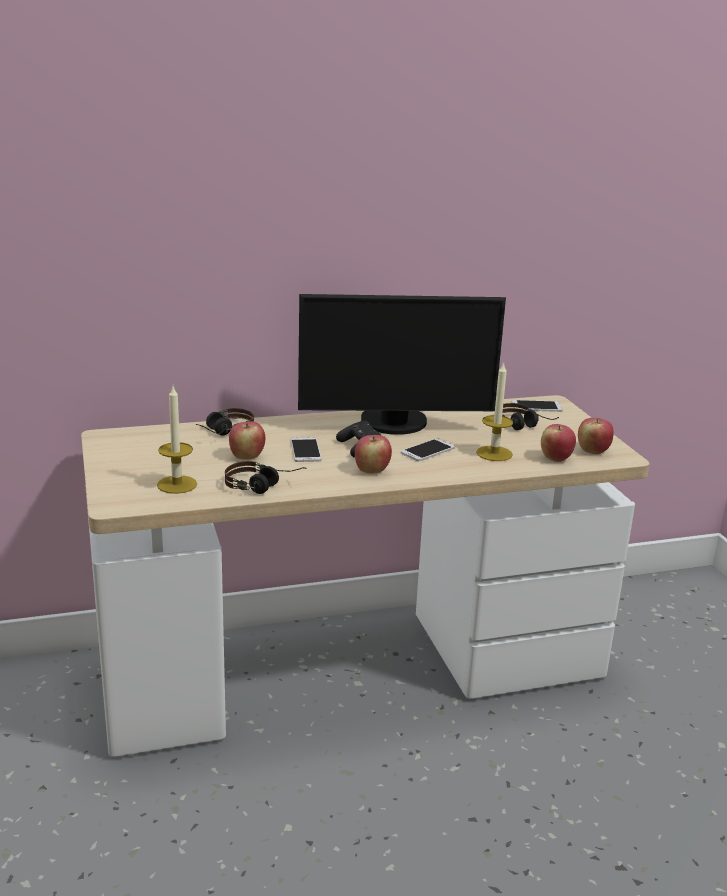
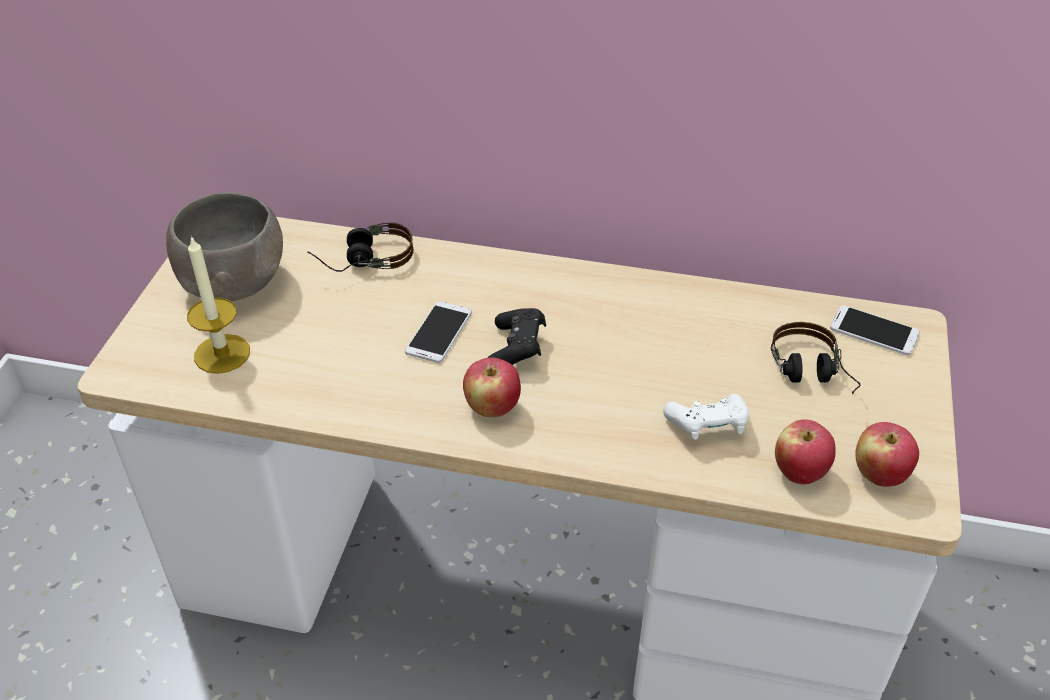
camera: 30 degrees right, 20 degrees up
headphones [225,461,307,494] -> none
apple [229,422,265,460] -> none
monitor [298,294,506,435] -> none
phone [401,438,455,461] -> none
candle [476,361,513,461] -> white game controller [663,394,749,440]
none -> grey bowl [166,192,283,301]

